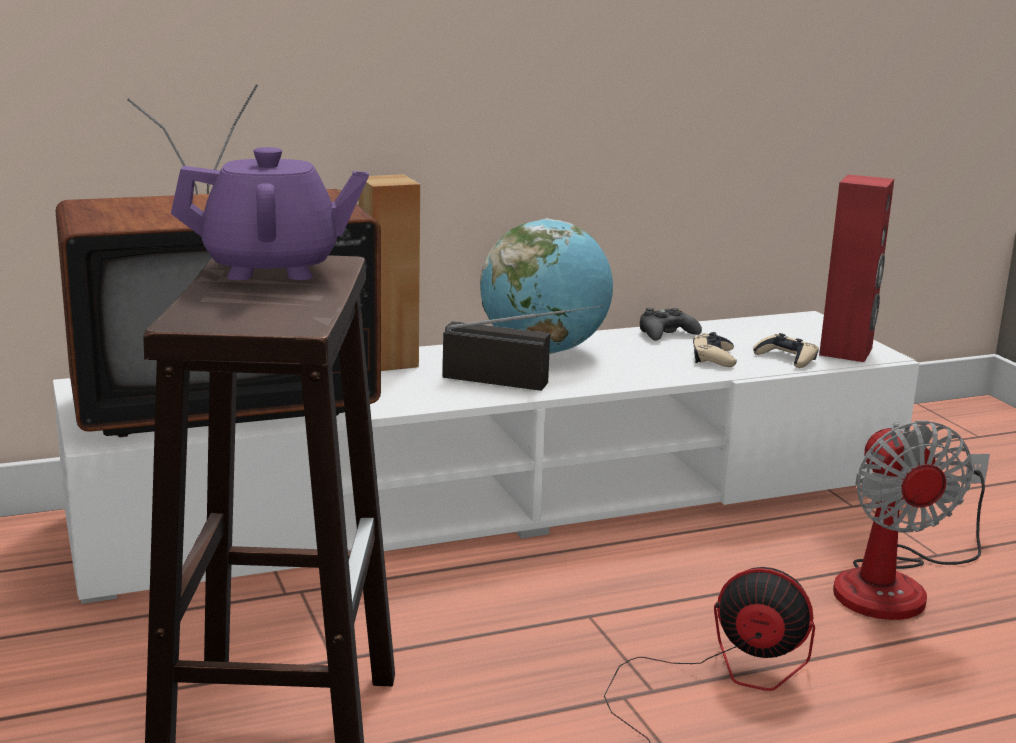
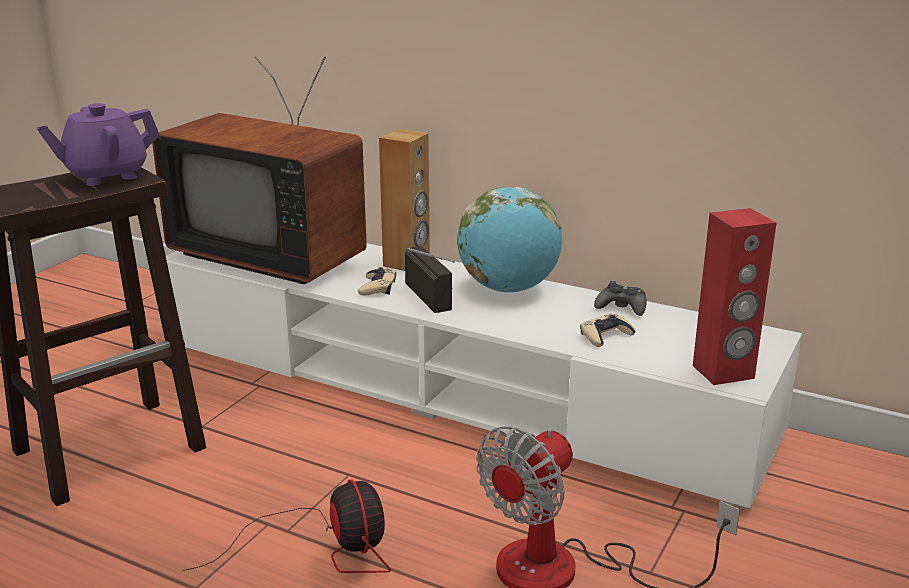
camera: 50 degrees right, 5 degrees up
purple teapot [171,147,369,280] -> purple teapot turned 105 degrees clockwise [36,103,160,186]
beige game controller [753,333,819,368] -> beige game controller moved to [358,267,396,296]

